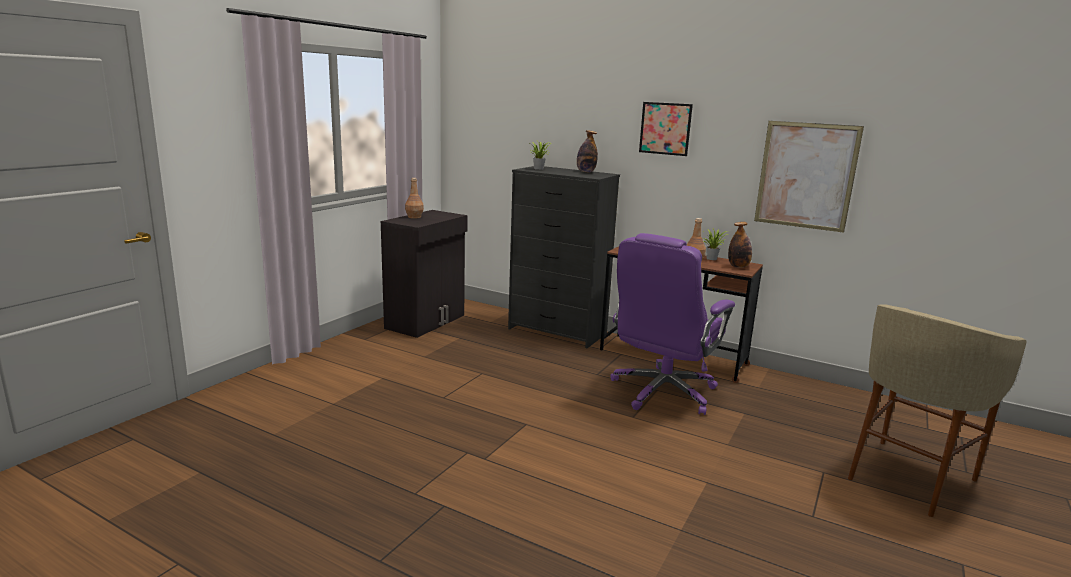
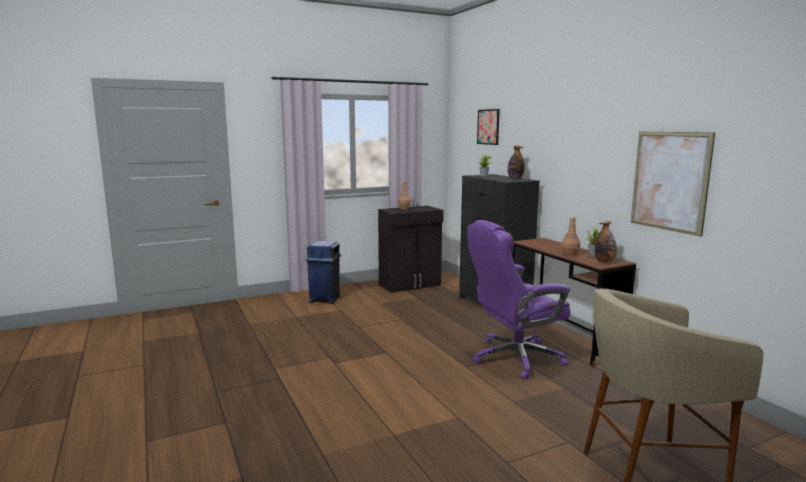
camera: 35 degrees right, 5 degrees down
picture [639,102,693,156] -> picture moved to [477,109,500,145]
none -> blue trash can [306,241,341,304]

